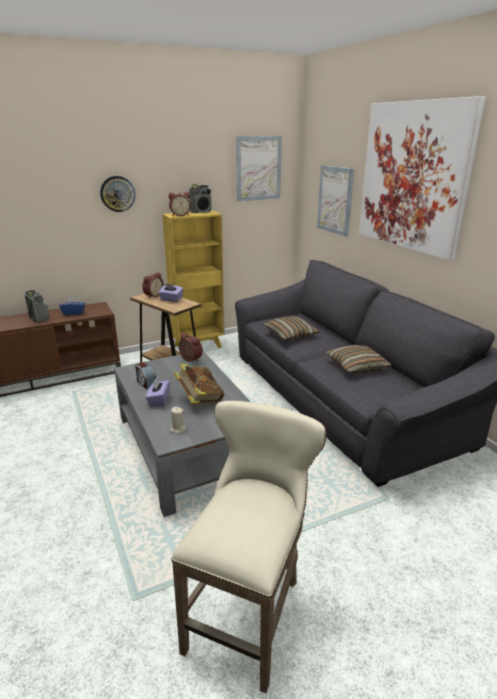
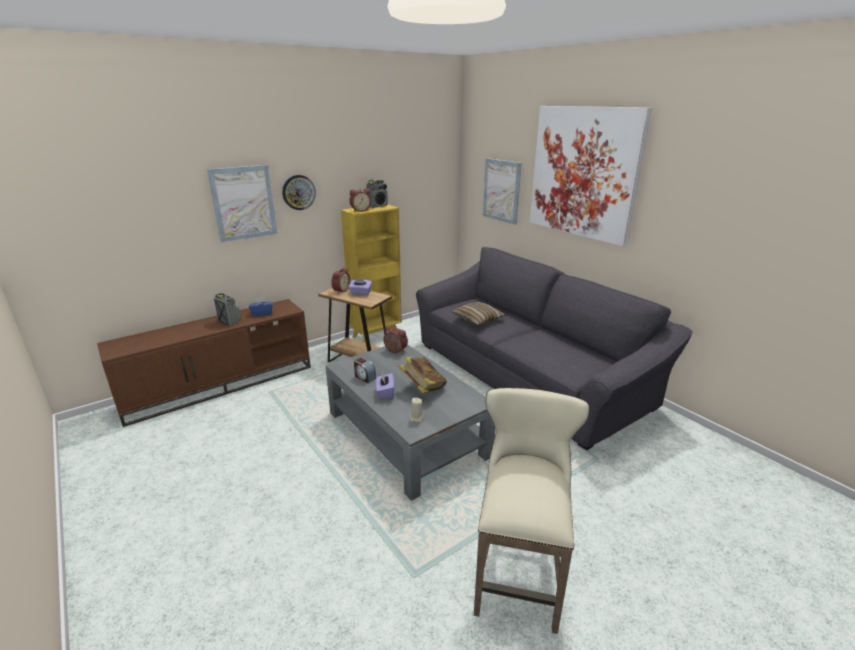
camera: 10 degrees left, 0 degrees up
picture [236,136,282,201] -> picture moved to [207,165,277,242]
pillow [326,345,392,373] -> none

